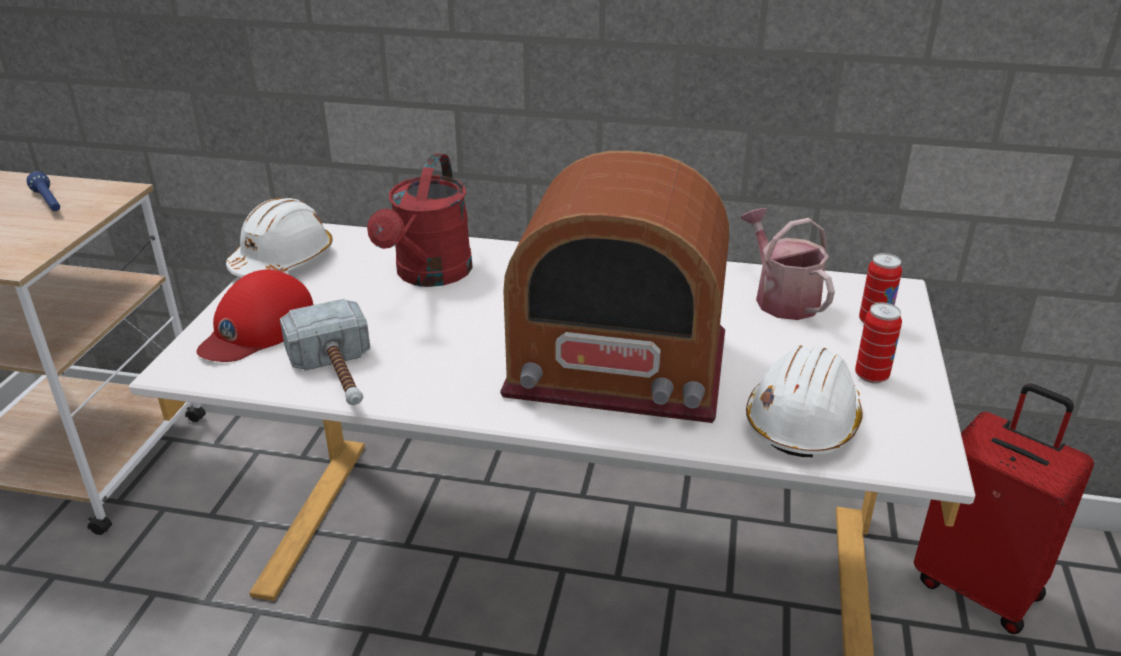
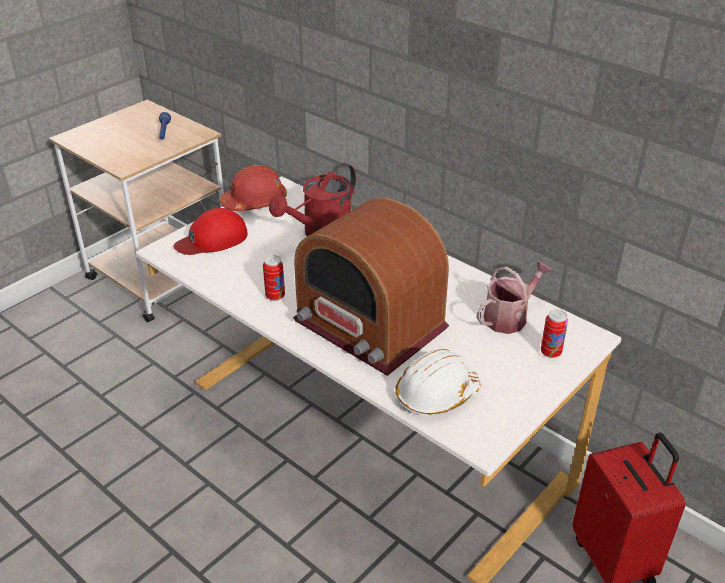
camera: 30 degrees right, 5 degrees up
white hard hat [226,198,333,277] -> red hard hat [220,165,287,211]
hammer [280,298,371,405] -> none
watering can [741,208,835,320] -> watering can turned 45 degrees clockwise [476,261,552,334]
can [855,303,902,383] -> can moved to [263,255,285,301]

